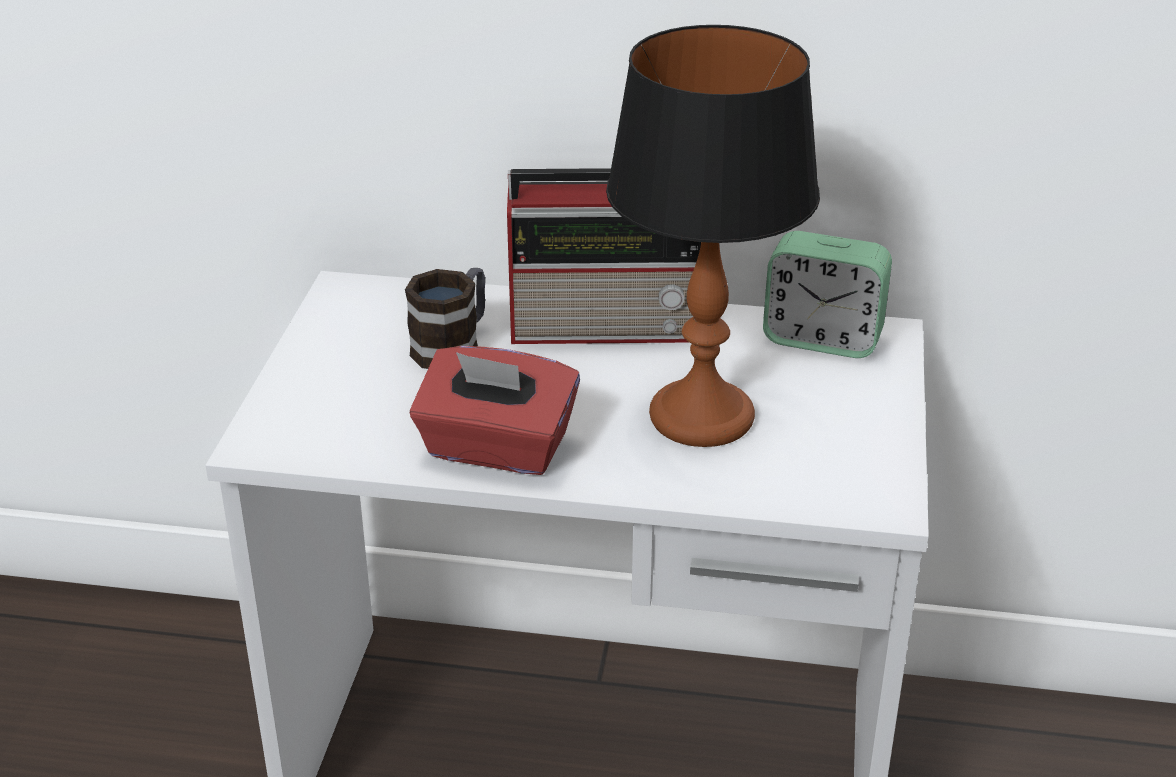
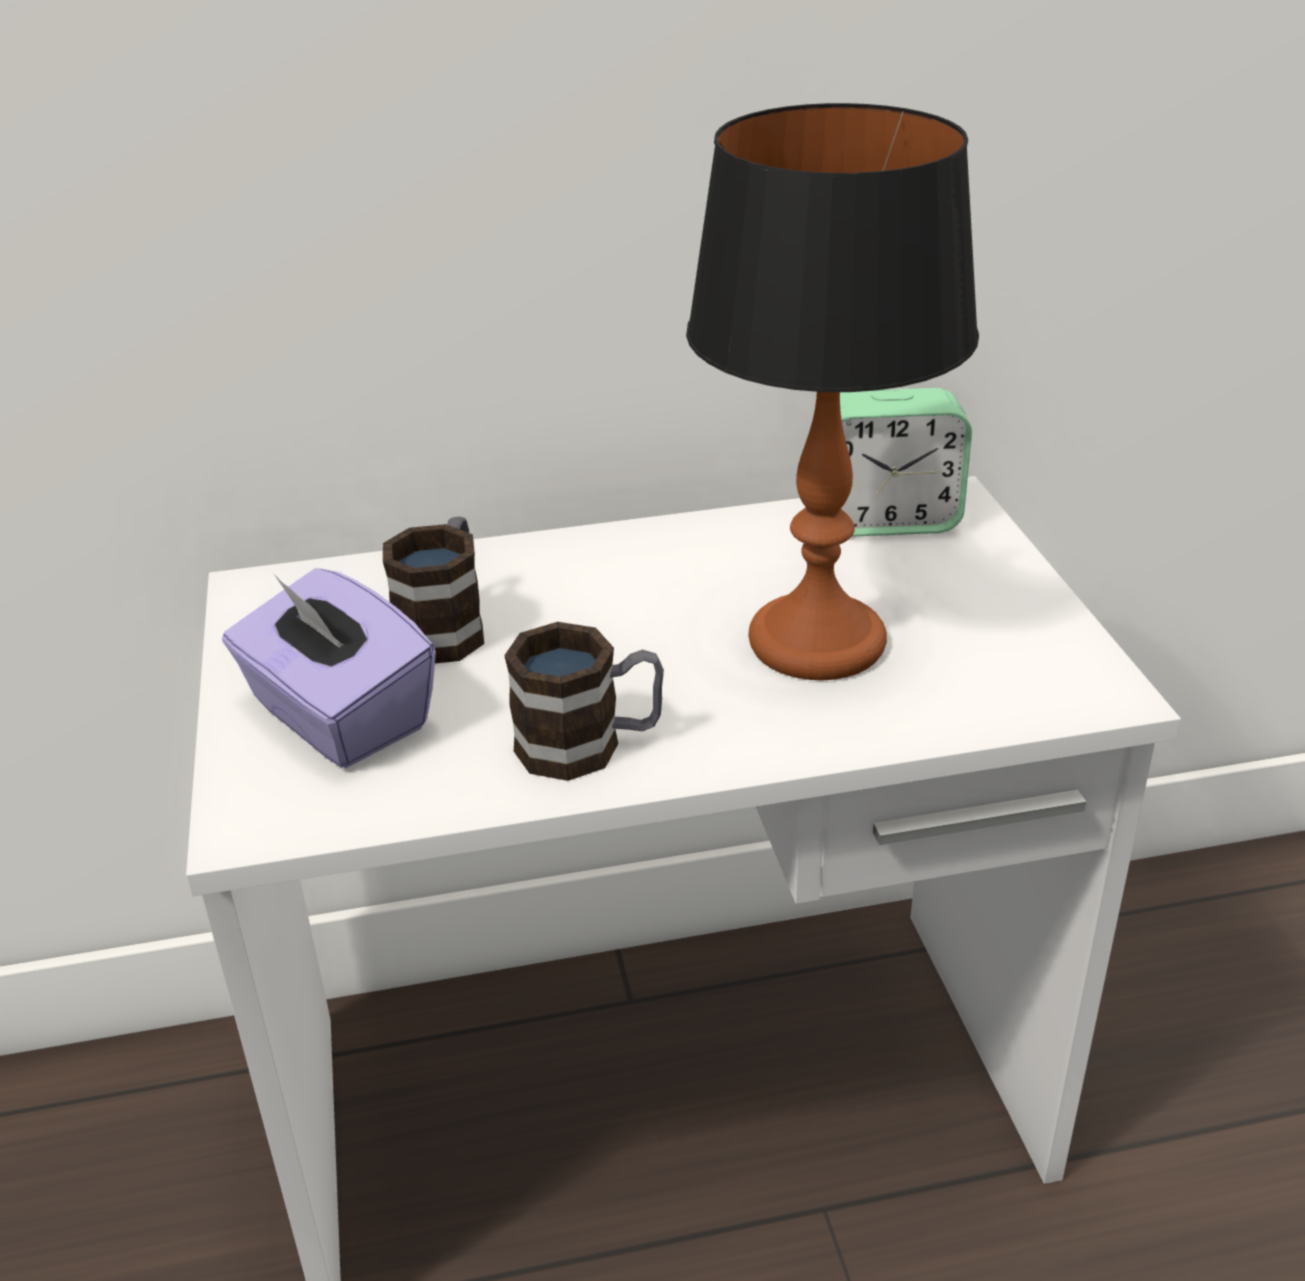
camera: 20 degrees left, 0 degrees up
red tissue box [410,346,580,475] -> mug [504,622,664,781]
radio [507,168,701,344] -> none
none -> purple tissue box [222,568,436,768]

